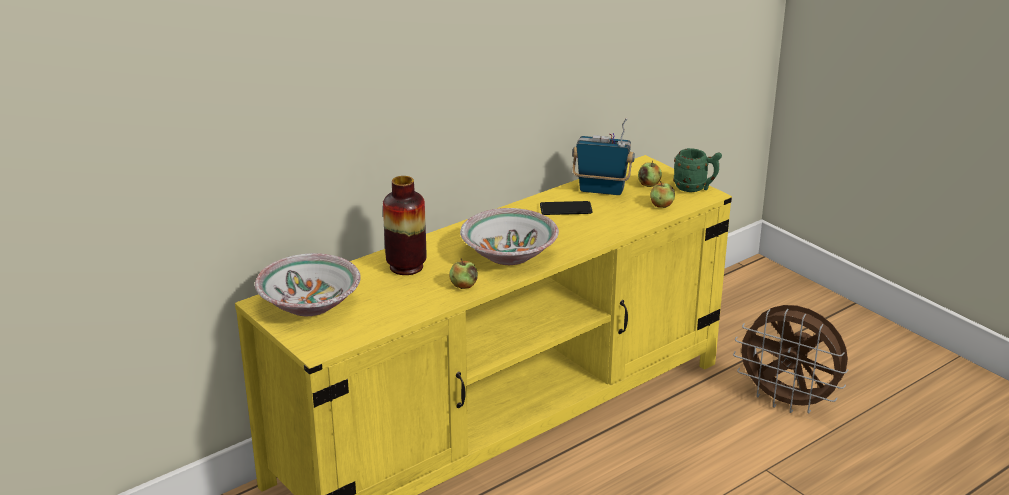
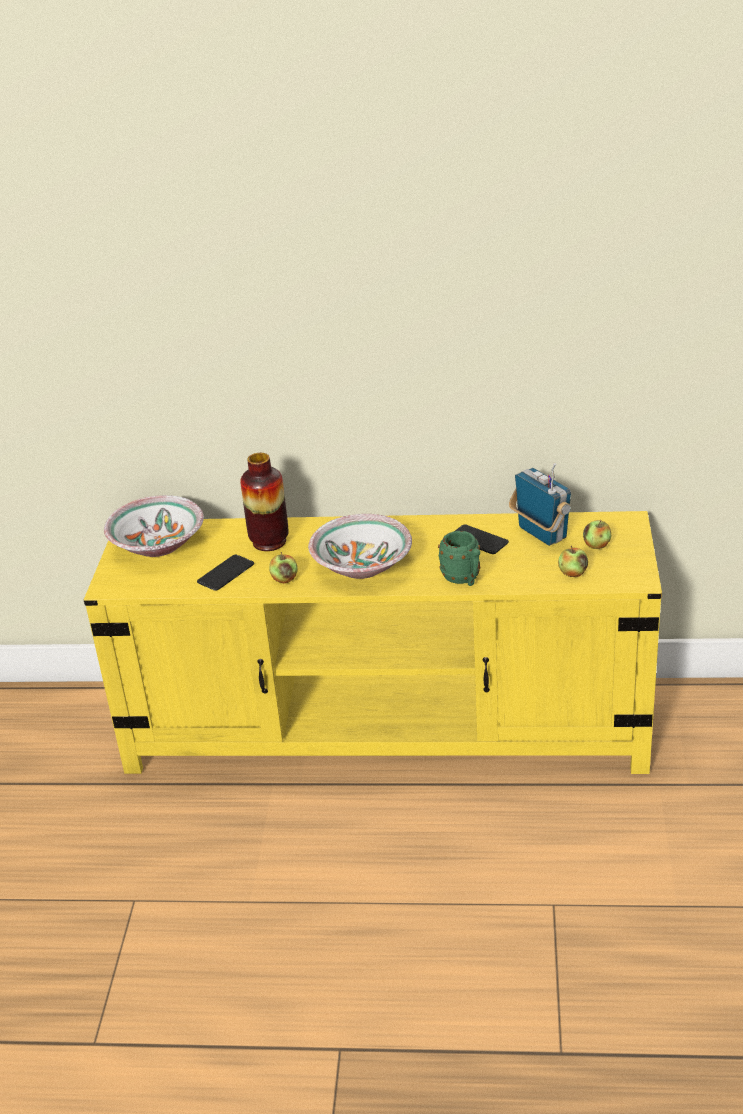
camera: 45 degrees right, 5 degrees up
green mug [673,148,722,192] -> green mug moved to [438,531,480,586]
brown fan [733,305,848,414] -> none
none -> phone [197,555,254,591]

